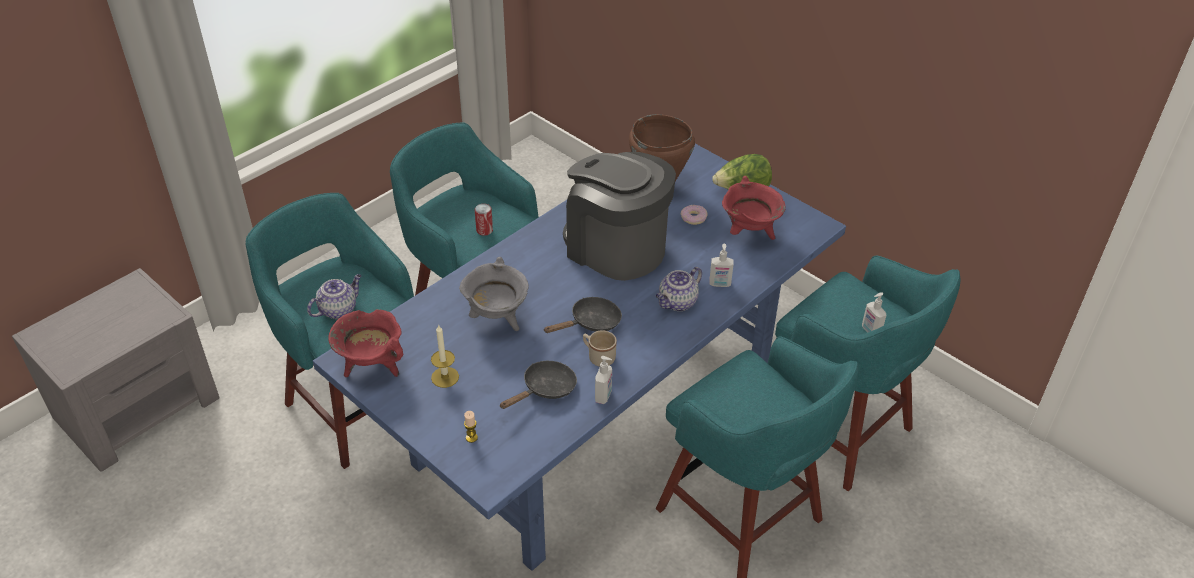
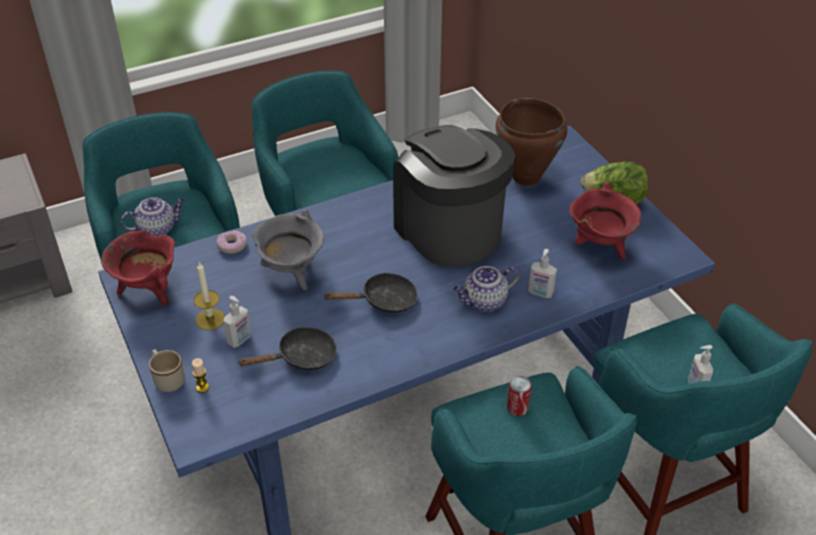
camera: 20 degrees right, 0 degrees up
can [475,204,493,236] -> can moved to [507,376,532,416]
beige mug [583,330,617,367] -> beige mug moved to [149,349,185,392]
soap dispenser [595,356,612,404] -> soap dispenser moved to [223,296,251,348]
donut [681,205,708,225] -> donut moved to [217,230,247,254]

